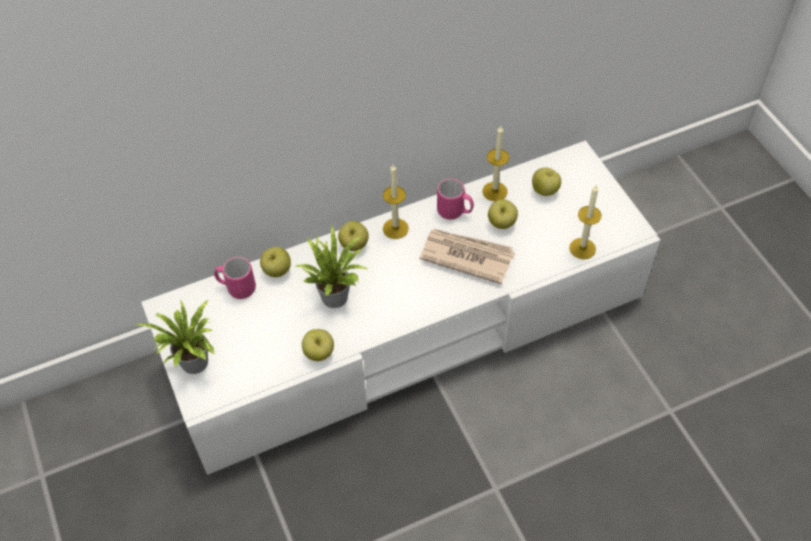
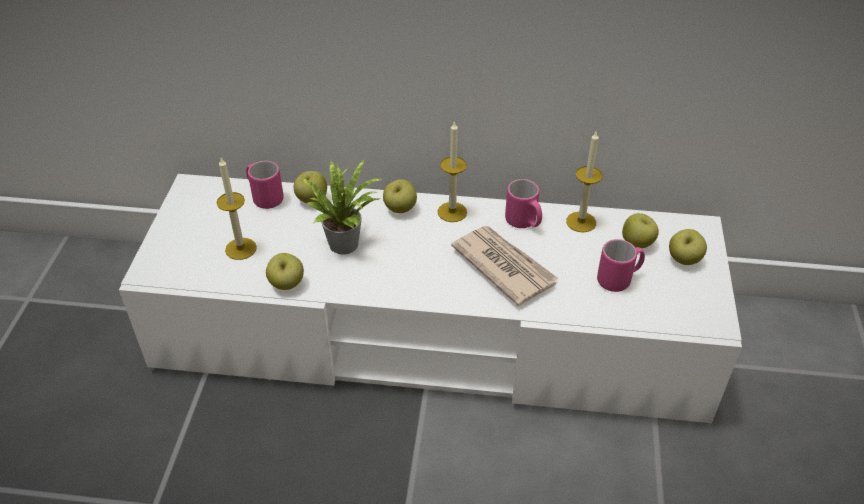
camera: 30 degrees right, 10 degrees down
potted plant [136,299,215,374] -> none
apple [488,199,518,229] -> apple moved to [669,229,707,265]
candle [569,184,602,259] -> candle moved to [217,158,257,260]
none -> pink mug [597,239,645,292]

